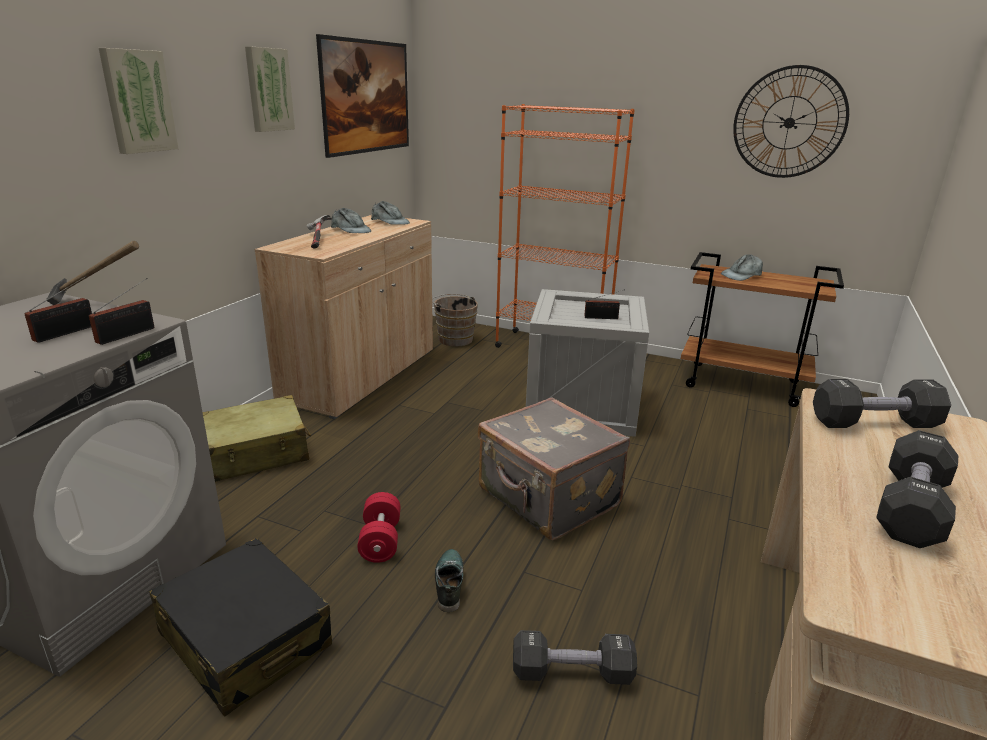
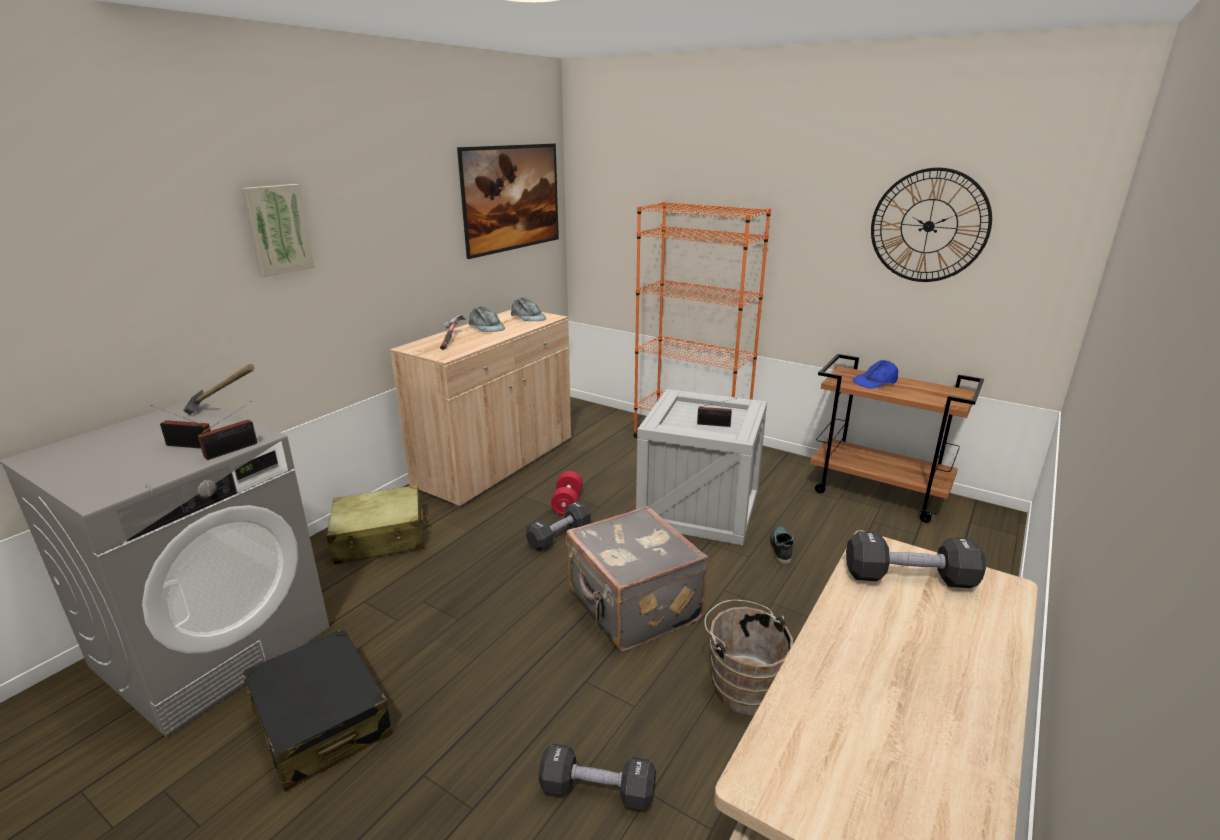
camera: 10 degrees right, 0 degrees up
radio [25,276,92,343] -> radio turned 120 degrees counterclockwise [151,405,211,448]
picture [245,46,295,132] -> none
red dumbbell [357,492,400,563] -> red dumbbell moved to [551,471,583,515]
brown bucket [432,294,478,346] -> brown bucket moved to [704,600,793,715]
shoe [435,549,463,612] -> shoe moved to [770,526,794,564]
grey cap [721,254,763,281] -> blue cap [853,360,898,389]
black dumbbell [876,430,958,548] -> black dumbbell moved to [526,501,591,551]

